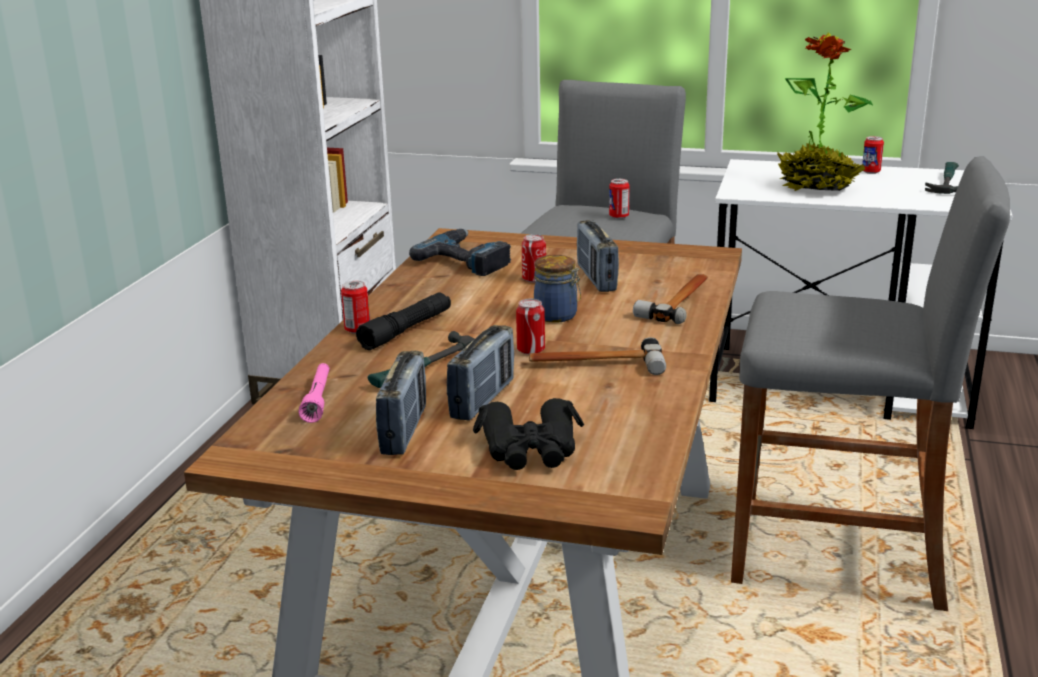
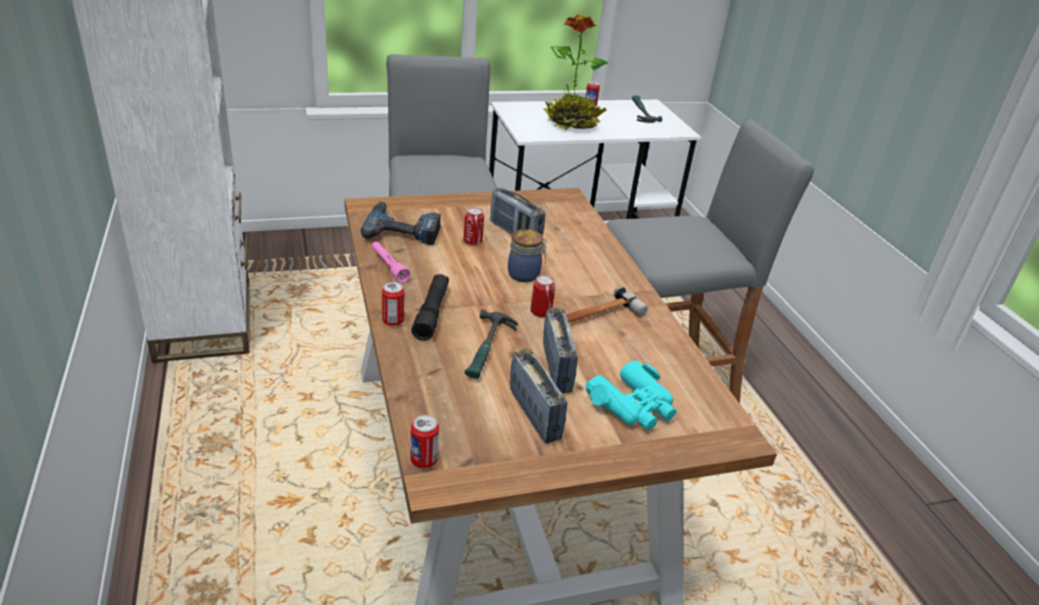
camera: 35 degrees left, 10 degrees up
pink flashlight [298,363,329,423] -> pink flashlight moved to [372,241,410,283]
black binoculars [473,398,584,470] -> turquoise binoculars [585,361,677,430]
can [609,179,630,219] -> can moved to [411,415,439,468]
hammer [633,274,708,324] -> none

